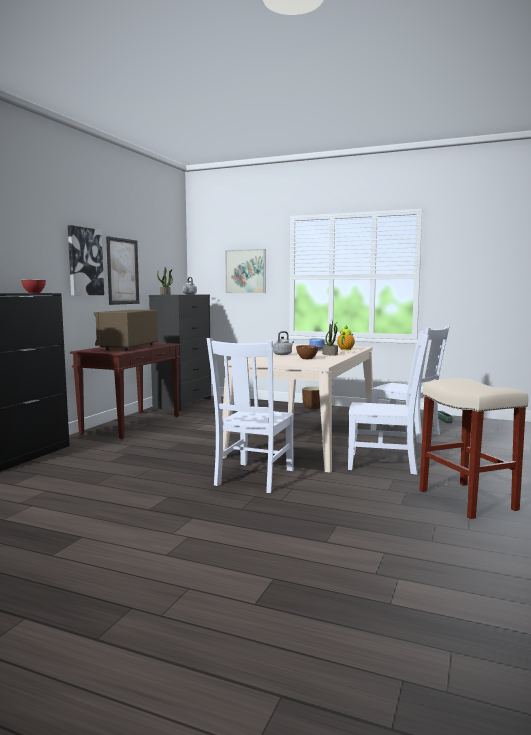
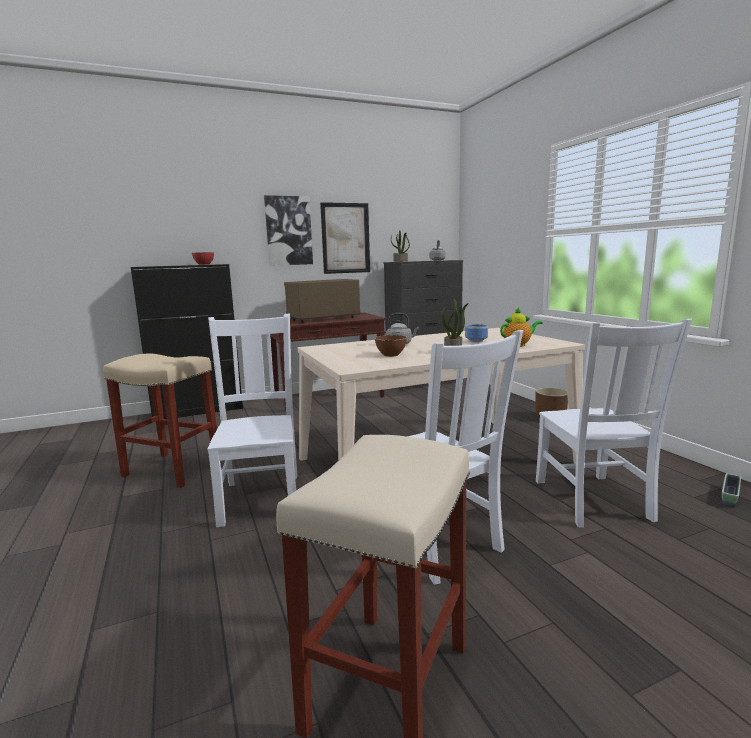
camera: 45 degrees right, 5 degrees up
white chair [207,338,294,493] -> white chair turned 105 degrees clockwise [208,314,298,527]
picture [225,249,266,293] -> none
none -> beige stool [103,354,221,488]

